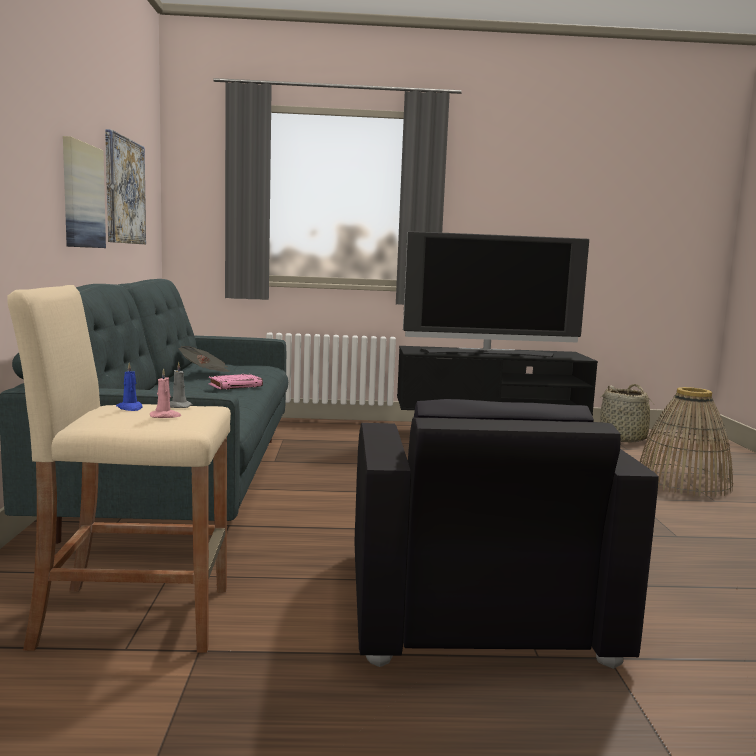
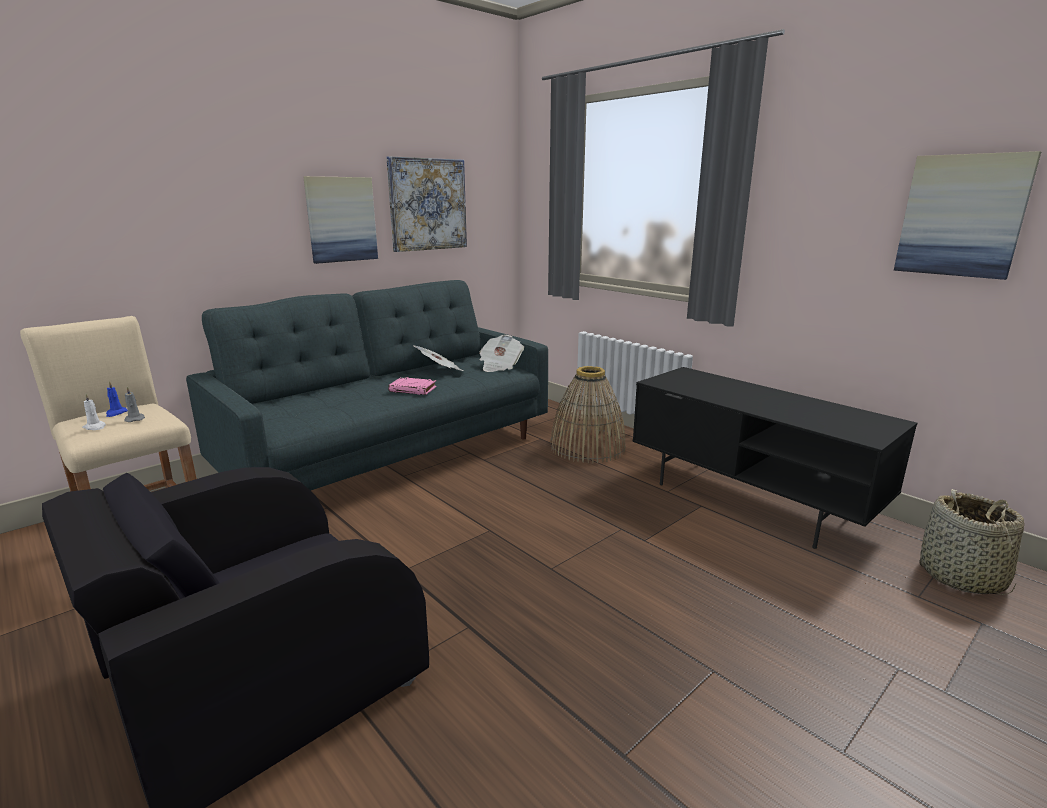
camera: 50 degrees right, 10 degrees up
pink candle [150,368,181,418] -> white candle [82,394,106,430]
television [403,231,589,357] -> none
basket [640,387,733,497] -> basket moved to [550,366,626,463]
none -> newspaper [480,335,524,372]
none -> picture [894,151,1041,280]

